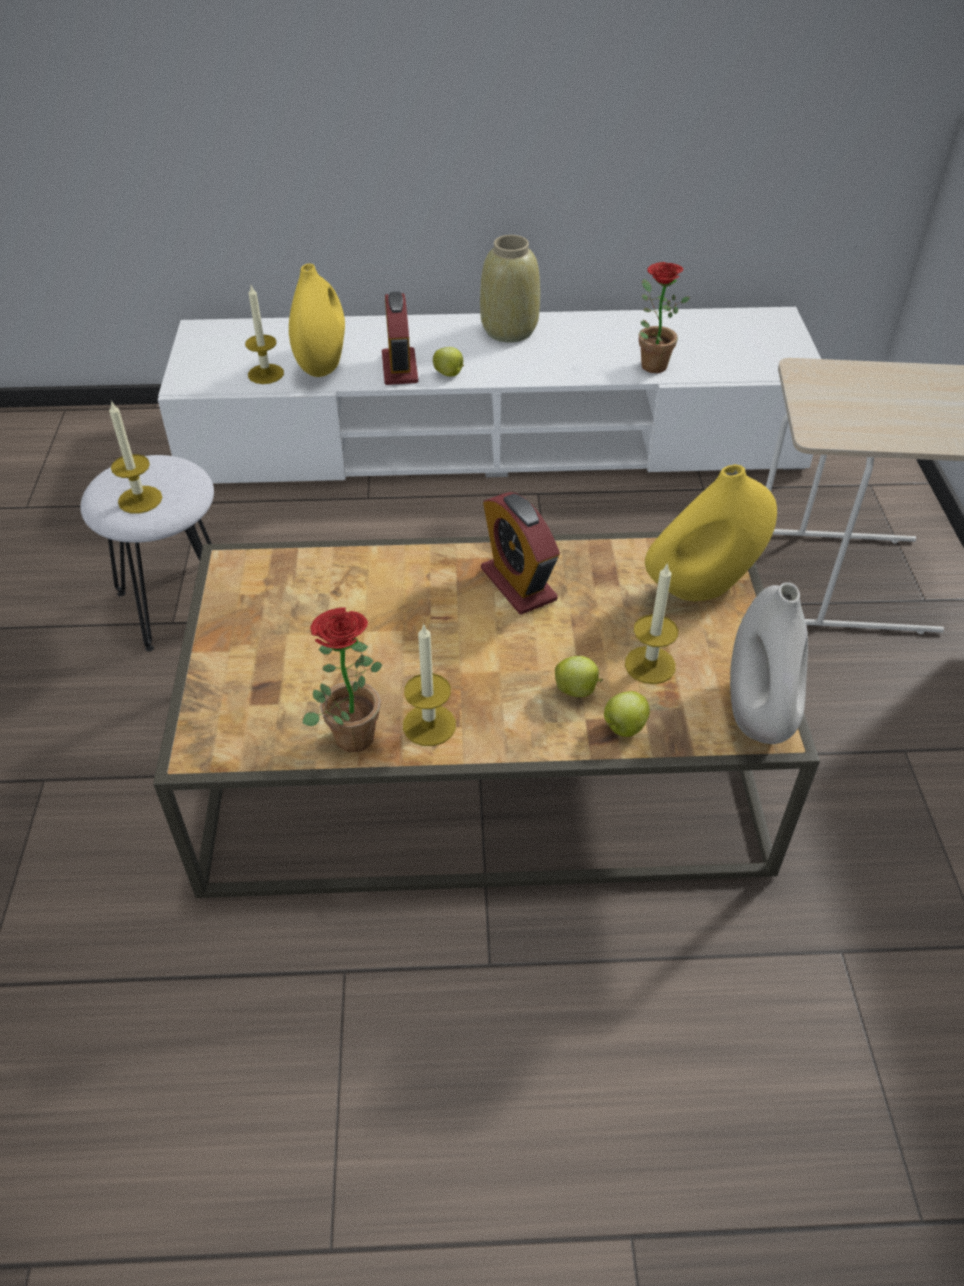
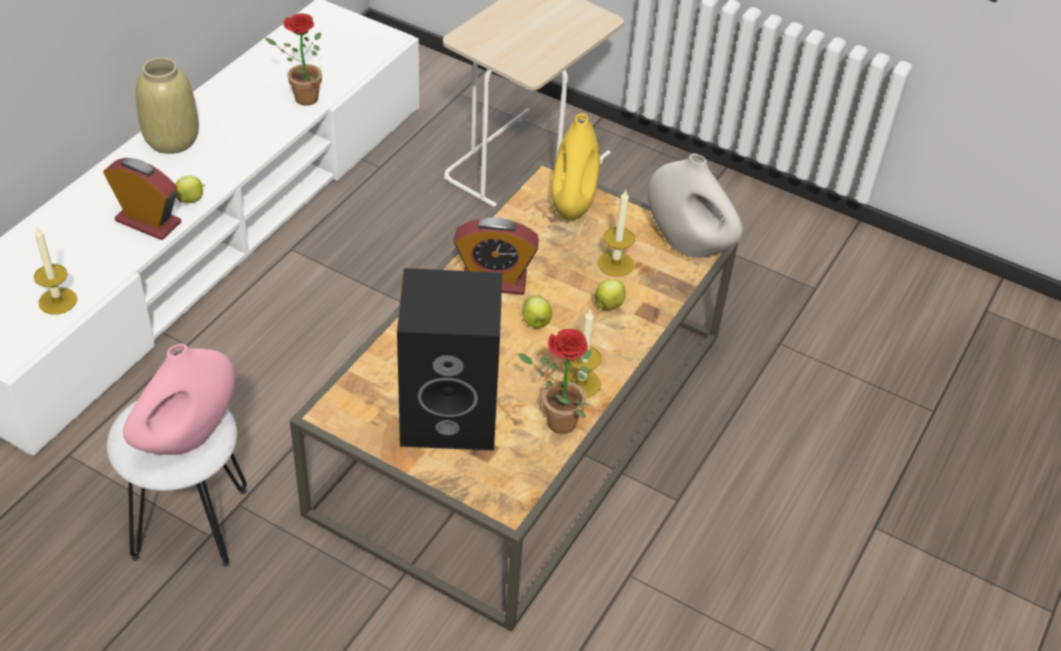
camera: 60 degrees left, 0 degrees up
candle [109,401,162,514] -> pink vase [123,343,235,455]
yellow vase [289,263,345,377] -> none
apple [604,691,650,737] -> apple moved to [522,296,552,328]
none -> black speaker [397,268,502,451]

